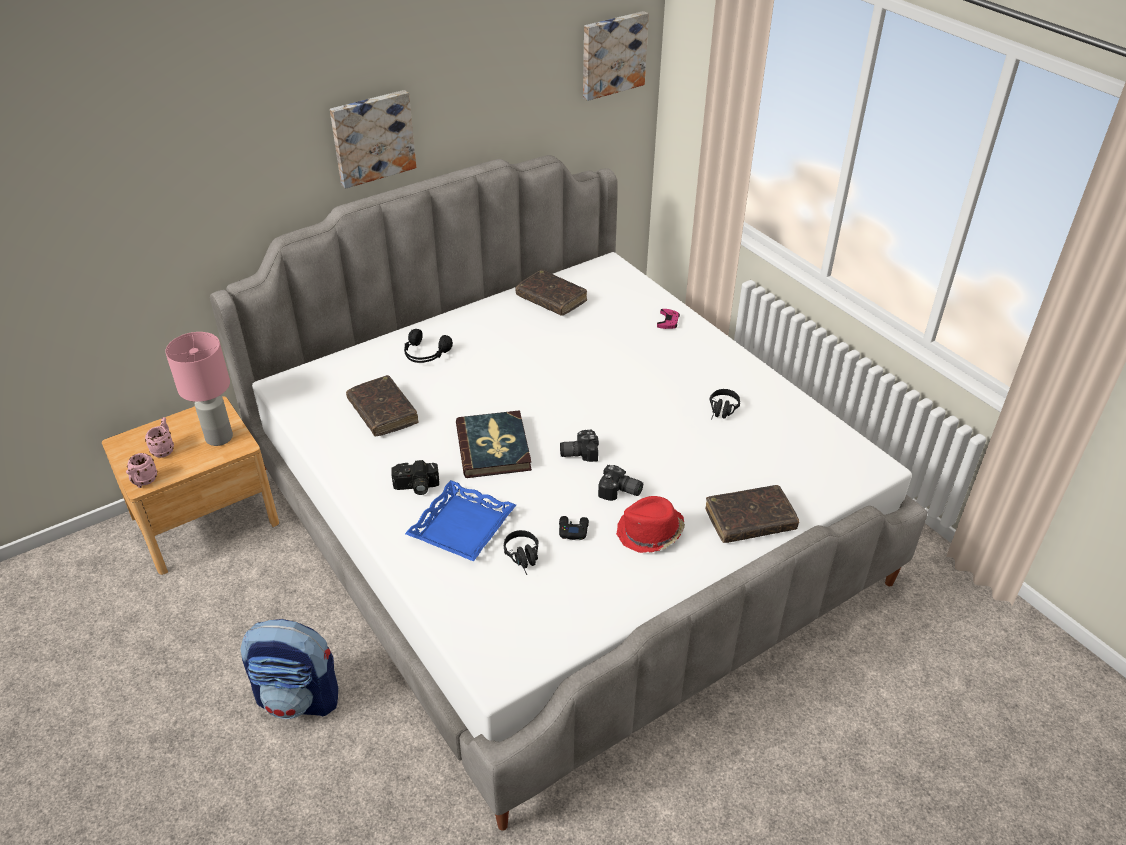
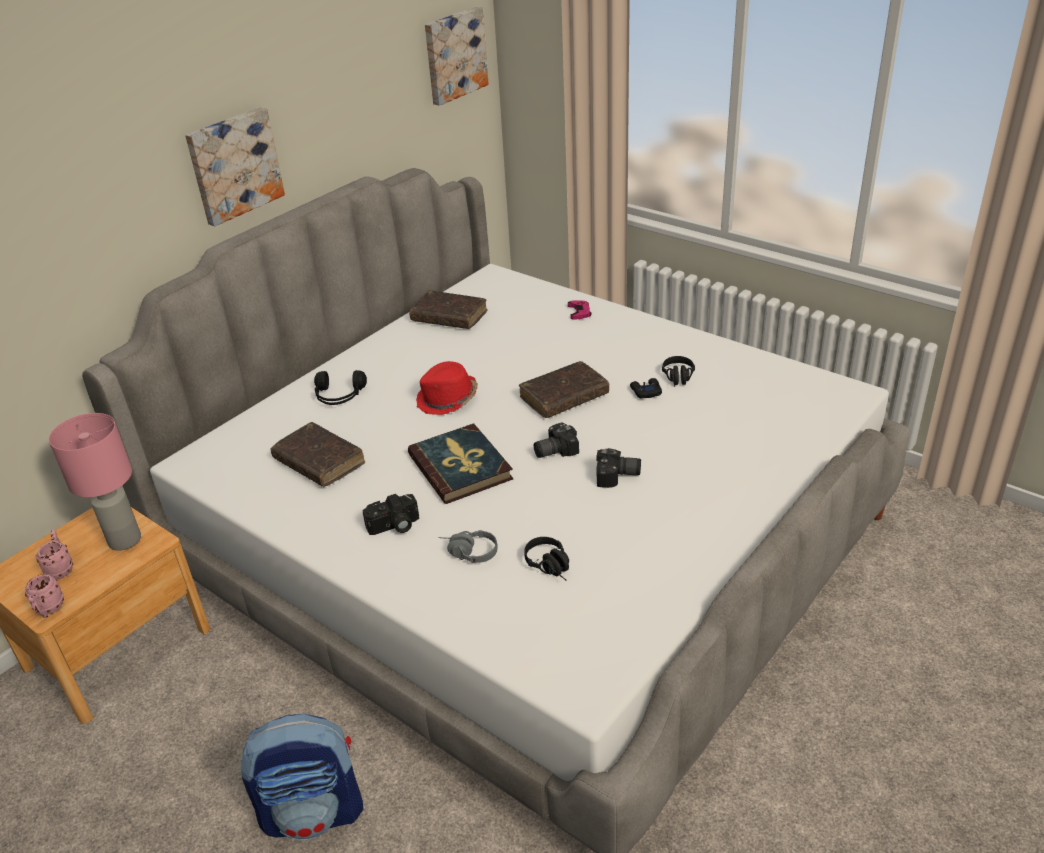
camera: 15 degrees left, 5 degrees down
blue tray [405,480,516,561] -> grey headphones [438,530,497,563]
black game controller [559,516,589,540] -> black game controller moved to [630,378,662,399]
red hat [616,496,685,553] -> red hat moved to [416,361,478,415]
brown book [705,485,799,543] -> brown book moved to [519,361,609,418]

